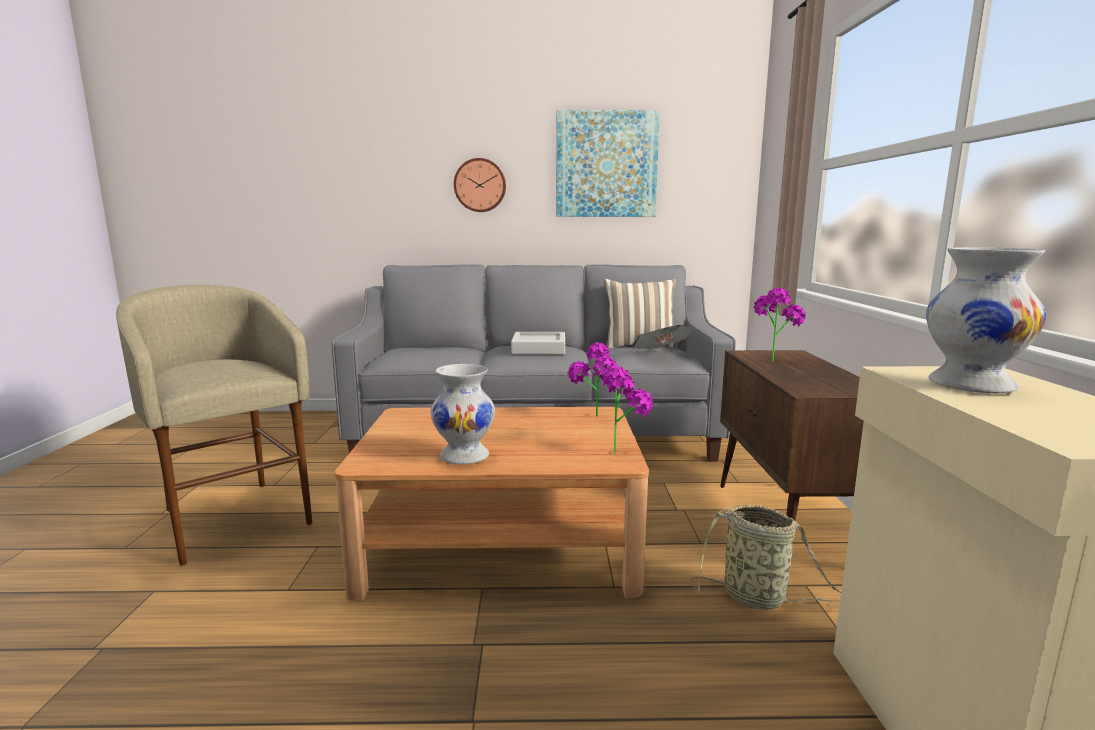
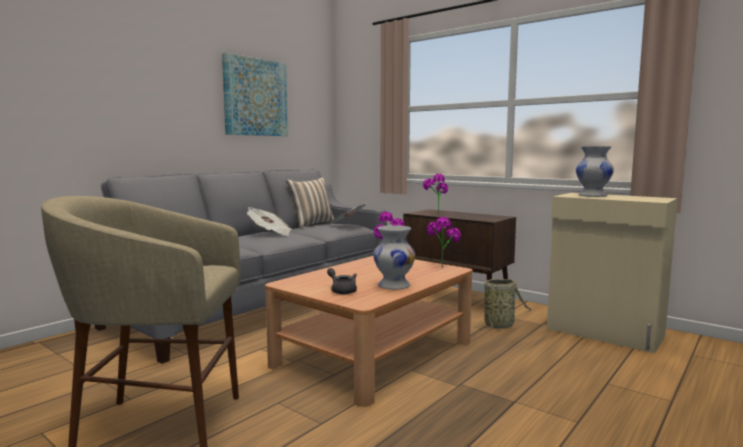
camera: 50 degrees left, 5 degrees down
wall clock [454,158,506,212] -> none
grey tray [511,332,565,354] -> newspaper [247,207,292,236]
none -> grey teapot [327,268,357,294]

